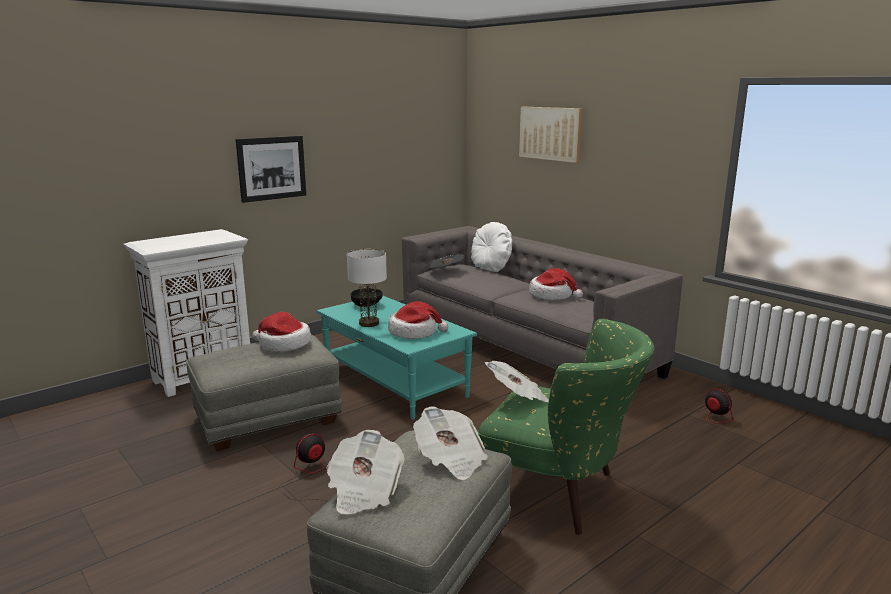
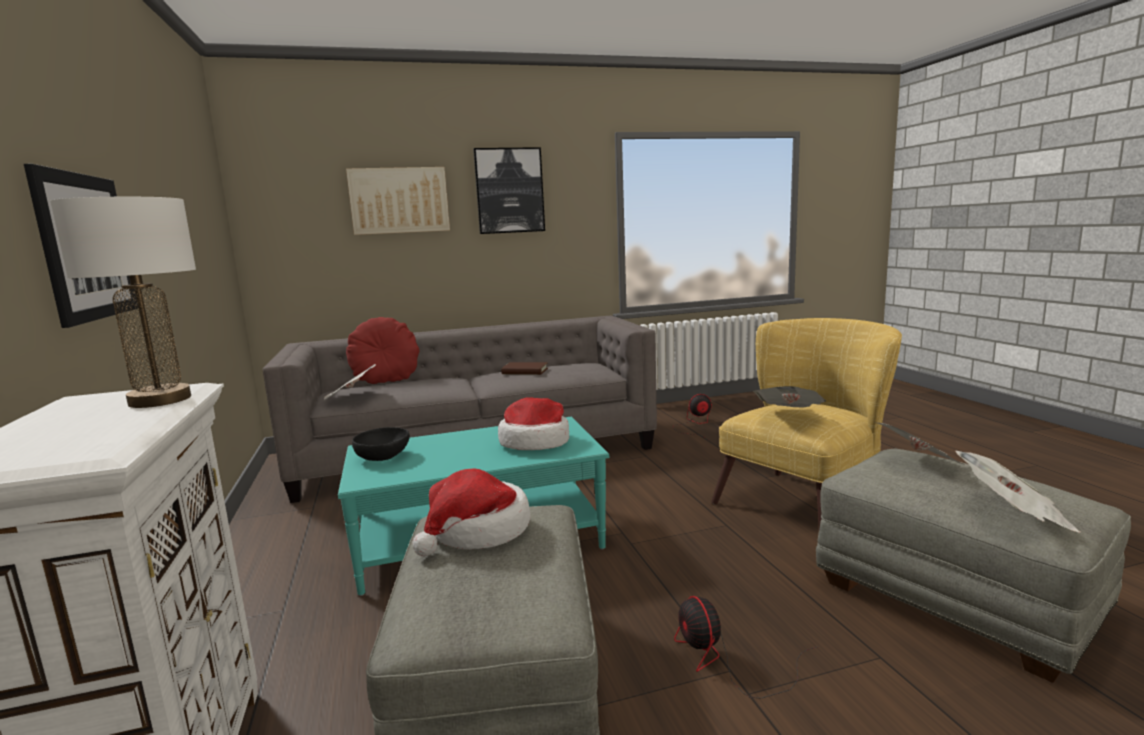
camera: 65 degrees left, 5 degrees down
table lamp [347,249,387,327] -> table lamp moved to [50,197,196,408]
white pillow [471,222,512,272] -> red pillow [346,317,419,384]
green armchair [477,319,654,535] -> yellow armchair [711,318,902,529]
hat [529,268,583,300] -> brown book [501,362,548,375]
none -> picture [473,147,545,234]

